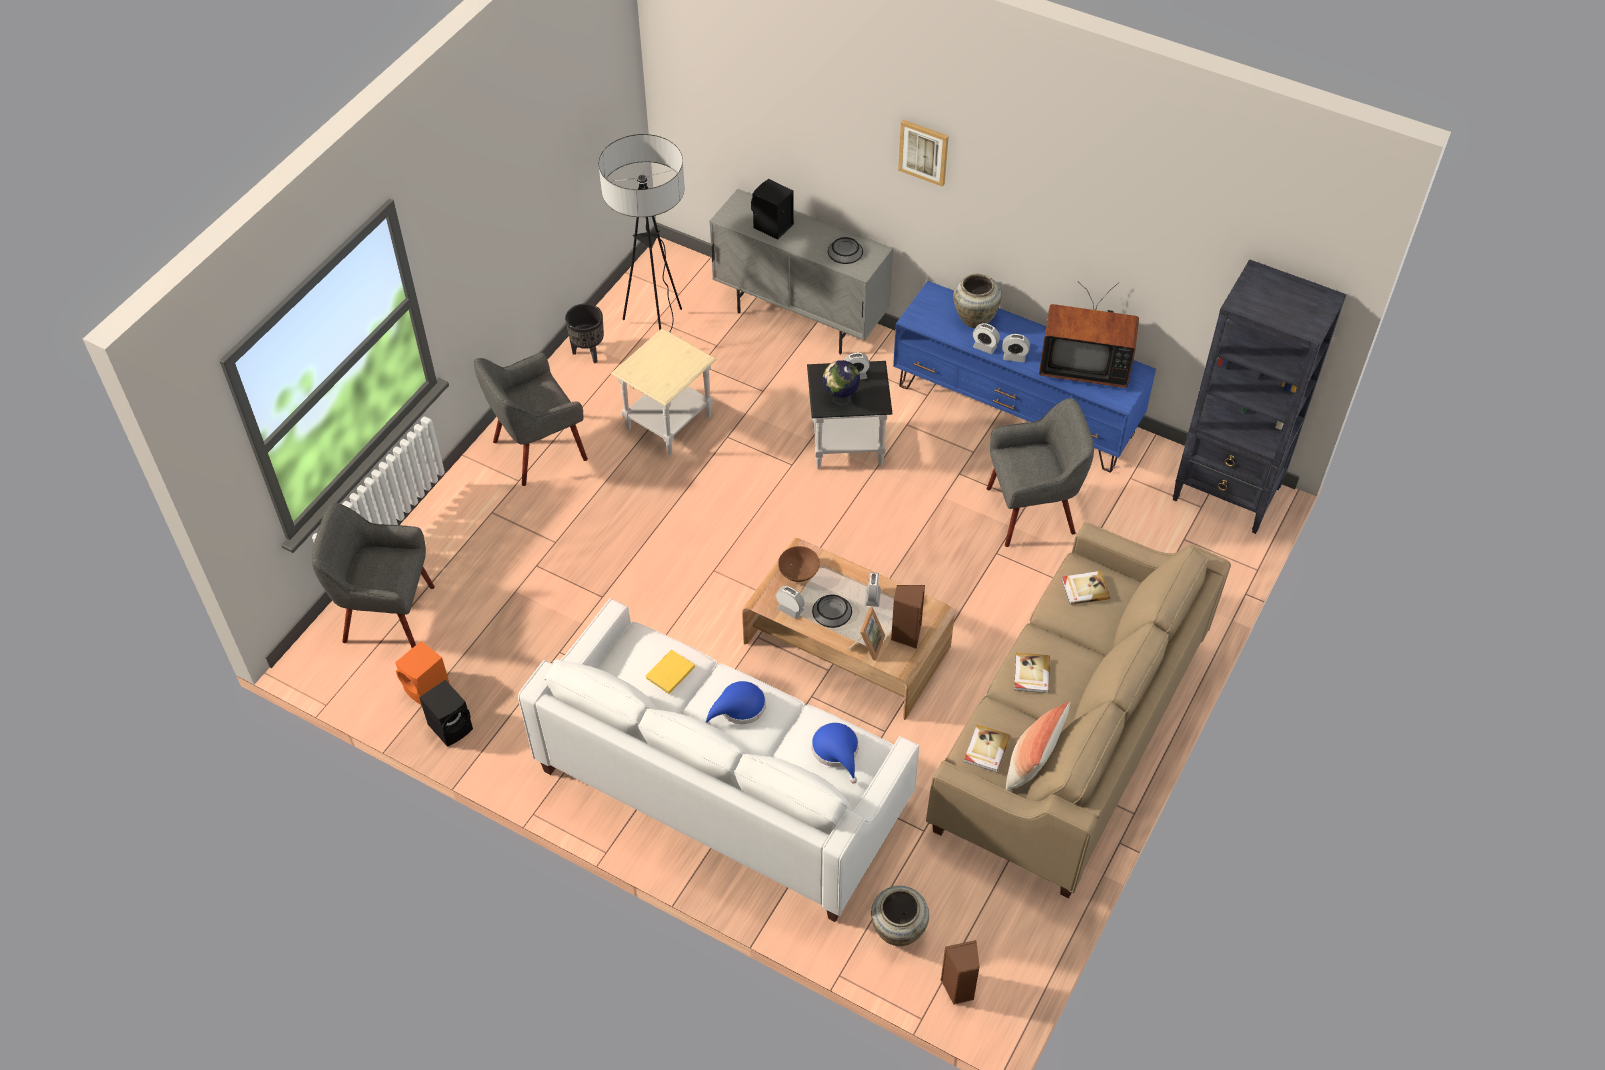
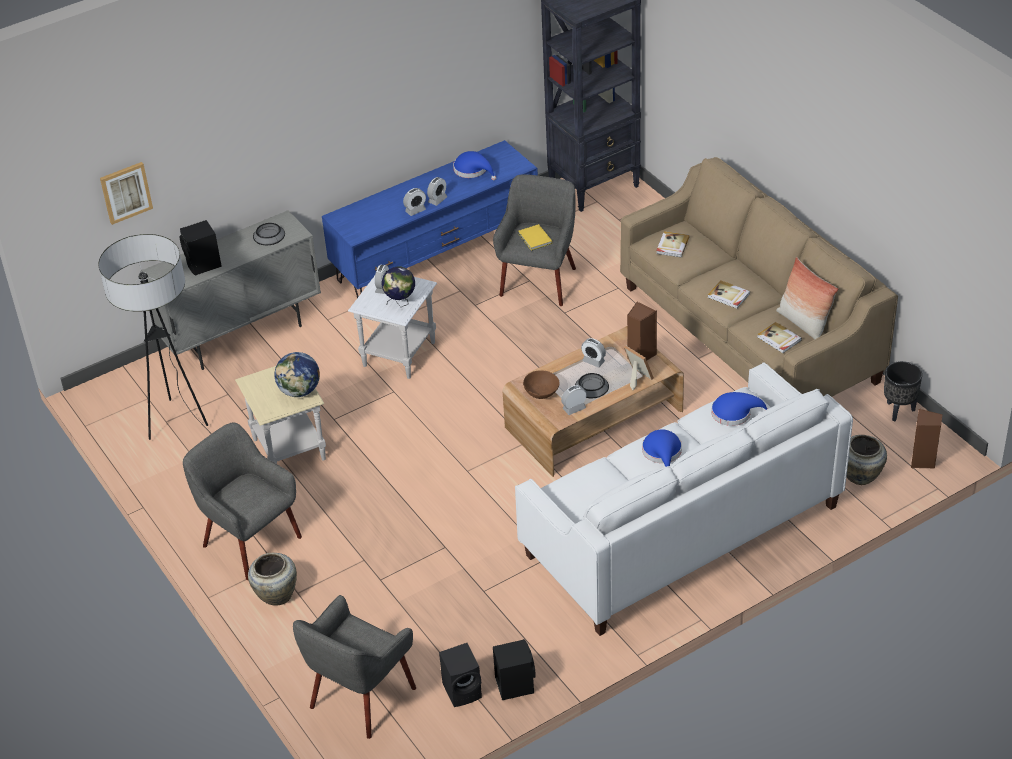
camera: 60 degrees left, 10 degrees down
orange speaker [395,641,450,705] -> black speaker [439,643,482,707]
grey armchair [474,353,588,486] -> grey armchair turned 135 degrees clockwise [183,422,302,580]
black planter [565,303,604,364] -> black planter moved to [884,361,922,422]
yellow book [646,649,695,694] -> yellow book moved to [518,224,552,251]
black side table [807,361,893,469] -> white side table [348,276,437,379]
picture [898,120,949,187] -> picture moved to [100,162,153,225]
beige vase [953,274,1002,328] -> beige vase moved to [248,553,297,606]
television [1039,282,1139,388] -> blue hat [453,151,496,180]
none -> globe [274,352,320,397]

